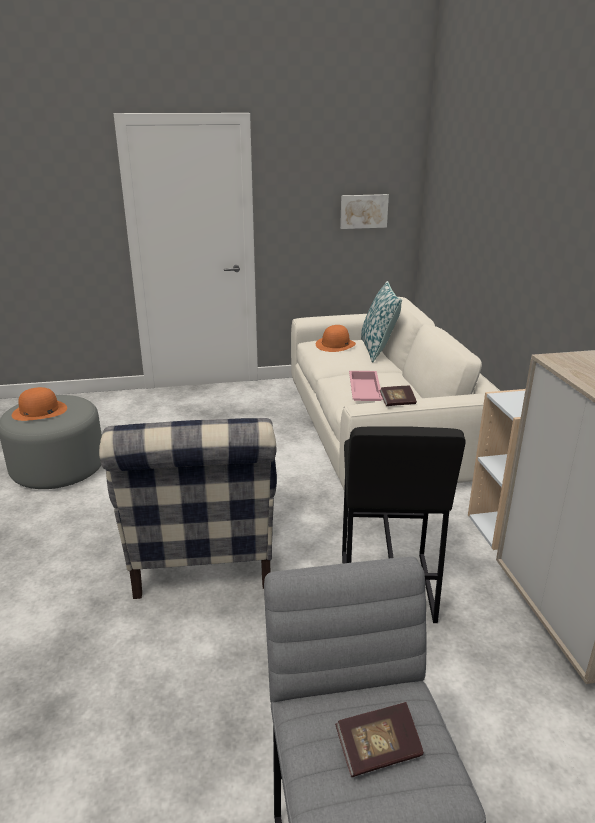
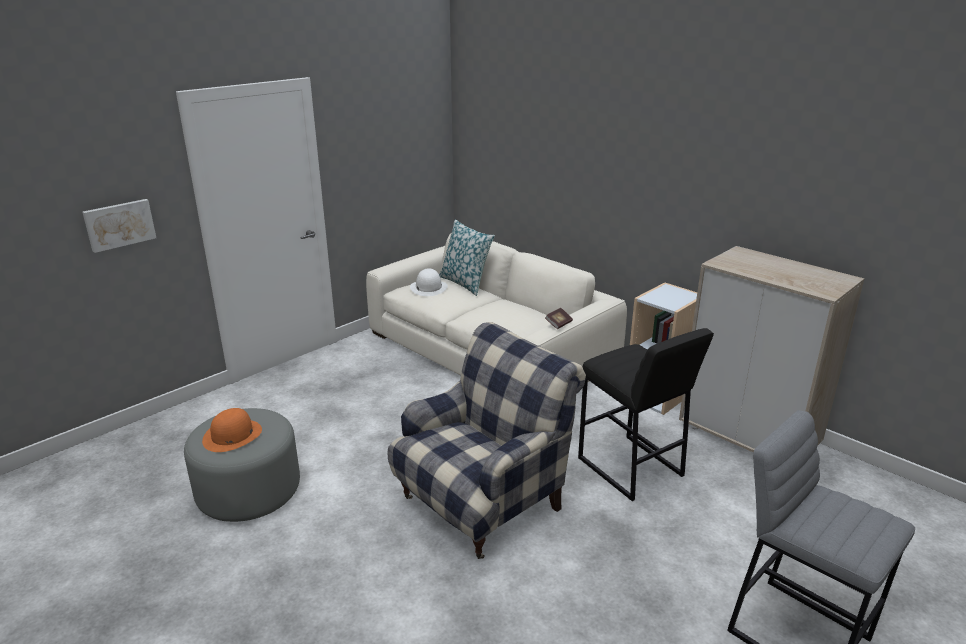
camera: 35 degrees left, 0 degrees up
armchair [99,418,277,599] -> armchair turned 90 degrees counterclockwise [388,322,586,559]
orange hat [316,325,356,352] -> white hat [410,268,448,296]
book [335,702,424,777] -> none
picture [340,194,389,229] -> picture moved to [82,199,156,253]
pink tray [349,371,383,401] -> none

